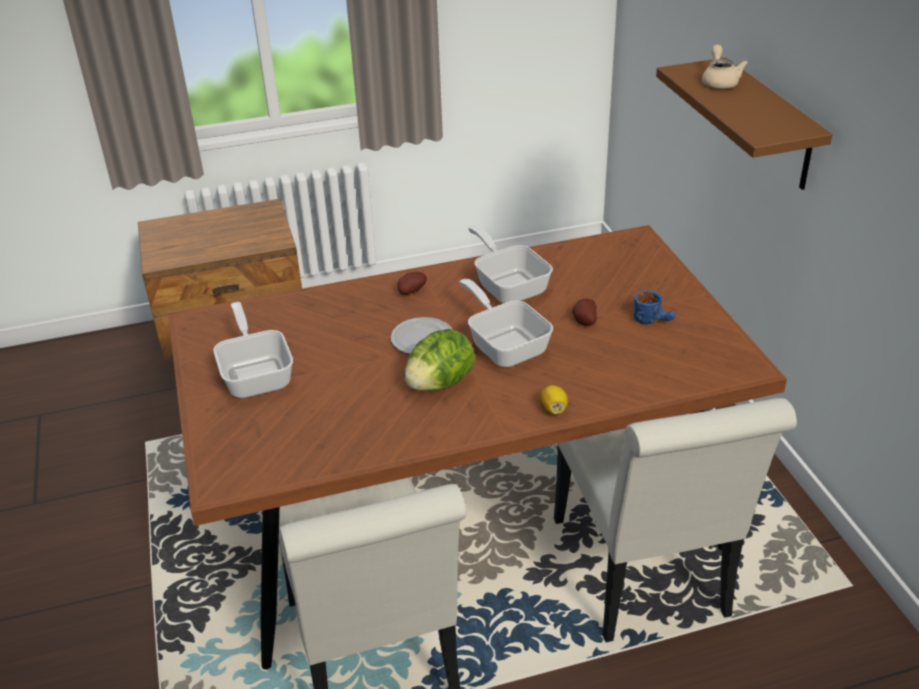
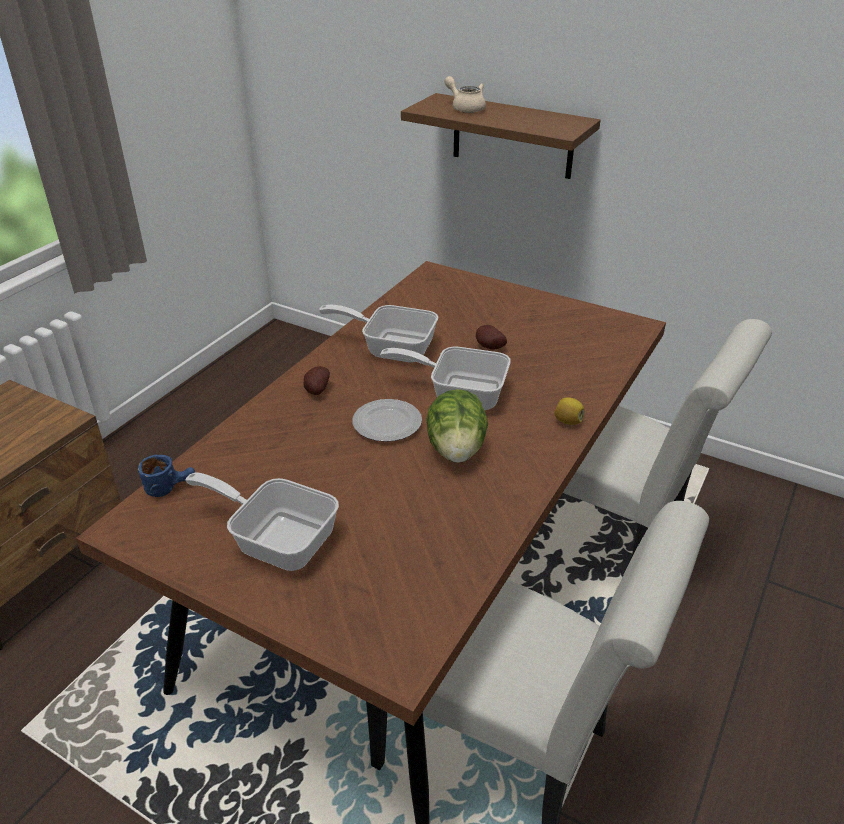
camera: 45 degrees left, 0 degrees up
blue mug [634,290,675,324] -> blue mug moved to [138,455,195,497]

